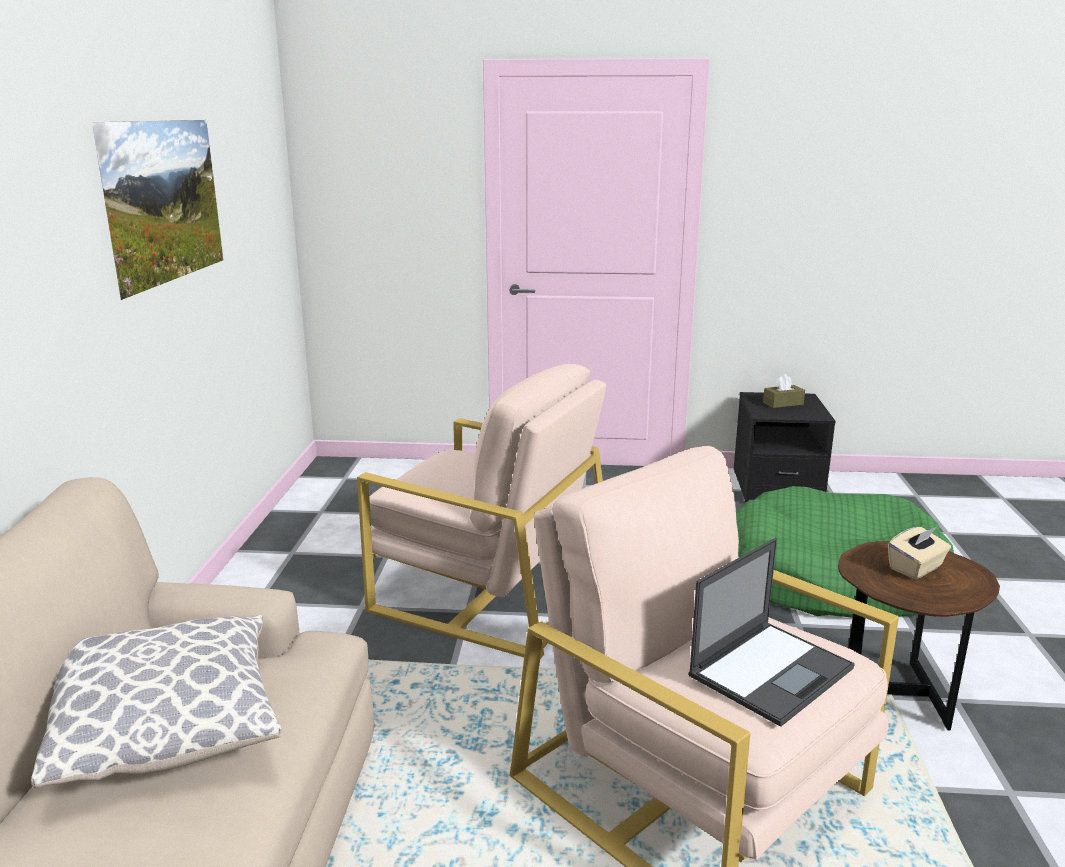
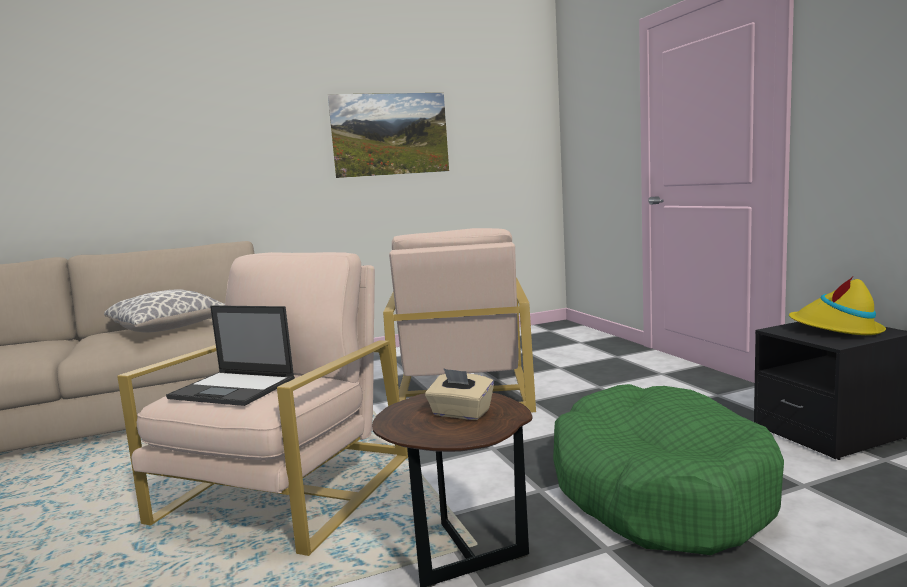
camera: 65 degrees right, 10 degrees down
brown tissue box [763,374,805,408] -> yellow hat [789,276,886,335]

